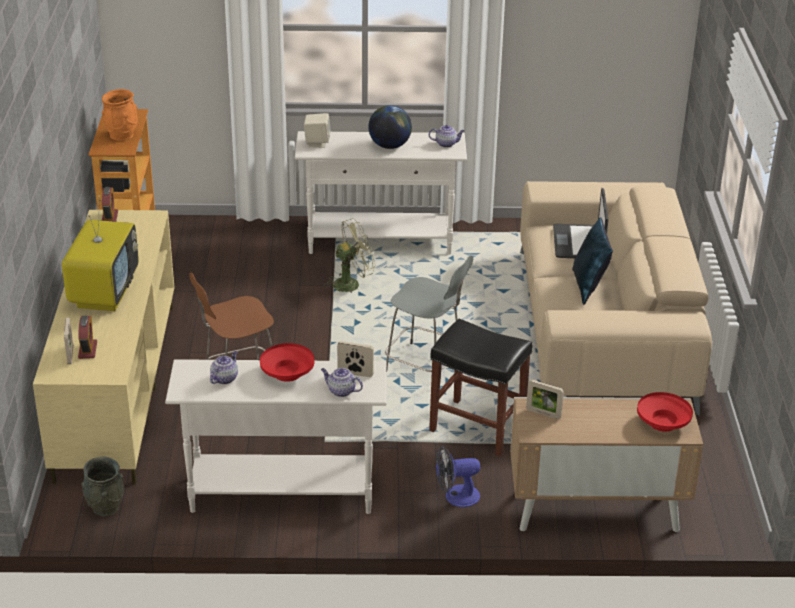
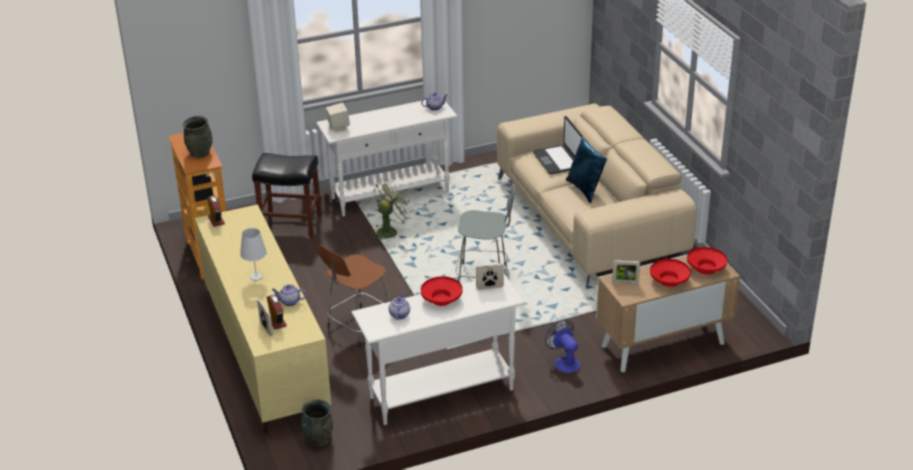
camera: 20 degrees left, 0 degrees up
television [62,199,139,311] -> white table lamp [240,228,267,281]
orange vase [102,89,138,141] -> grey vase [183,116,213,158]
teapot [321,368,363,397] -> teapot moved to [272,284,306,306]
globe [368,105,412,149] -> none
black stool [429,319,533,456] -> black stool moved to [252,153,322,238]
fan [436,446,480,507] -> fan turned 90 degrees clockwise [545,320,580,373]
none -> red bowl [650,259,691,287]

